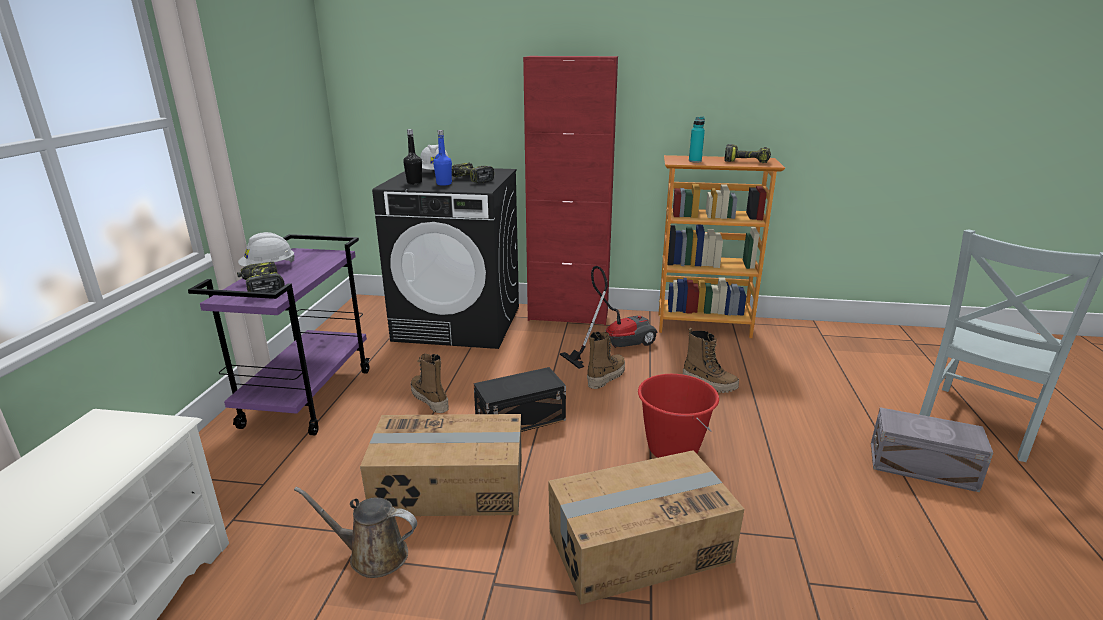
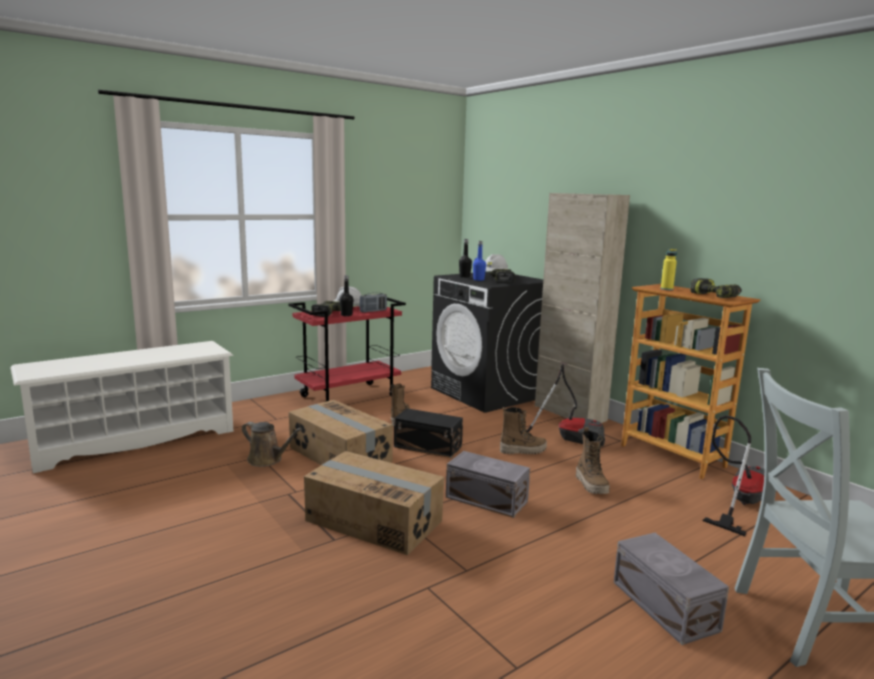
camera: 45 degrees right, 10 degrees down
purple cart [188,234,370,435] -> red cart [288,298,406,402]
brown watering can [294,487,417,578] -> brown watering can turned 150 degrees clockwise [242,422,302,467]
red cabinet [523,56,618,325] -> beige cabinet [535,193,630,423]
red bucket [638,374,719,458] -> grey storage box [446,451,530,518]
turquoise bottle [689,117,705,163] -> yellow bottle [661,249,677,290]
none -> black bottle [339,275,354,316]
none -> radio [360,292,387,313]
none -> vacuum cleaner [702,416,765,536]

